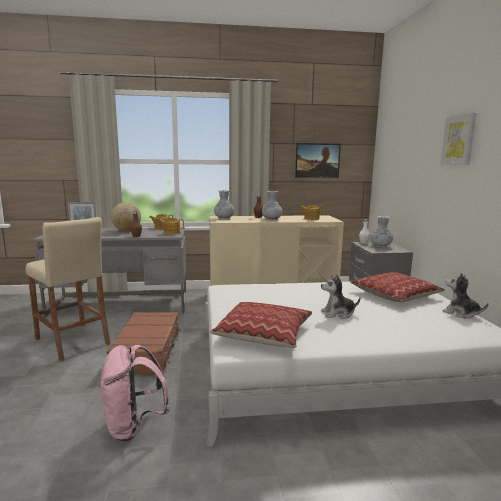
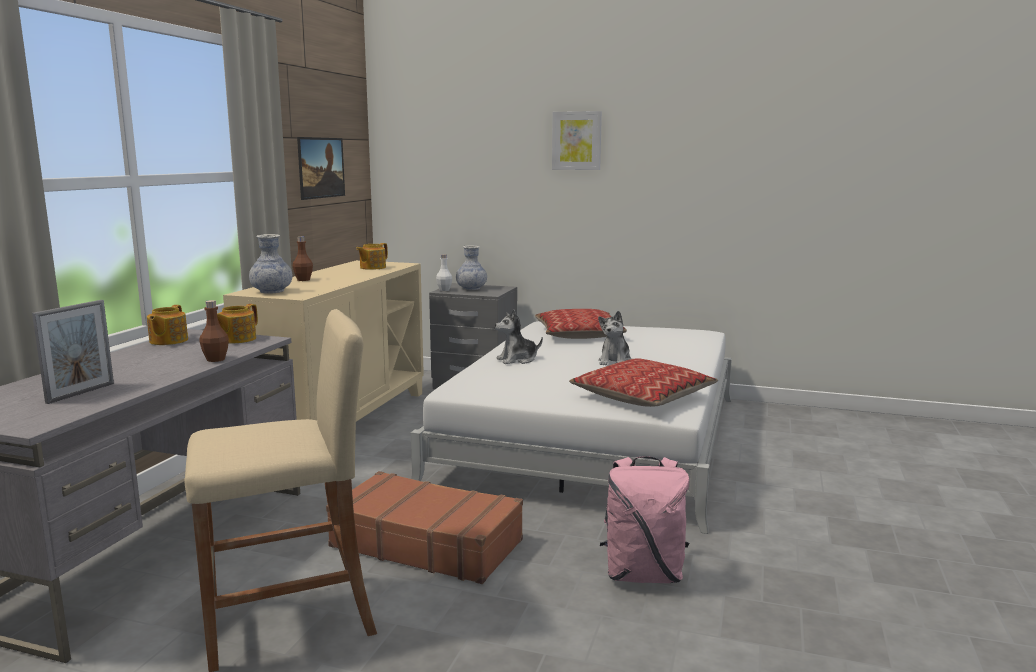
camera: 65 degrees left, 0 degrees up
globe [111,202,141,231] -> none
vase [262,191,282,220] -> none
plush toy [442,273,488,319] -> plush toy moved to [495,310,543,364]

